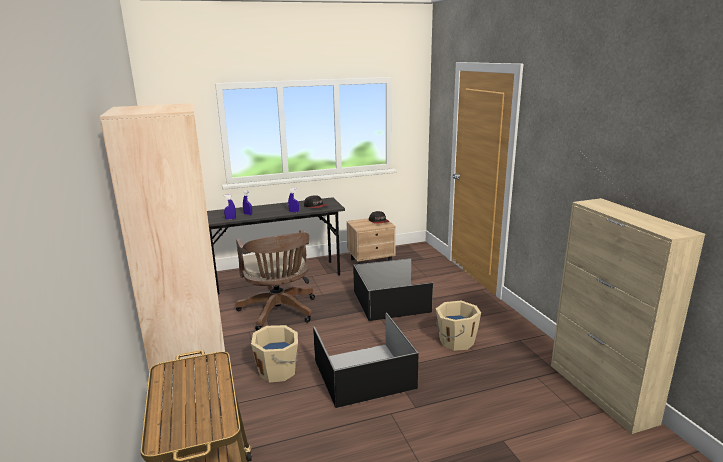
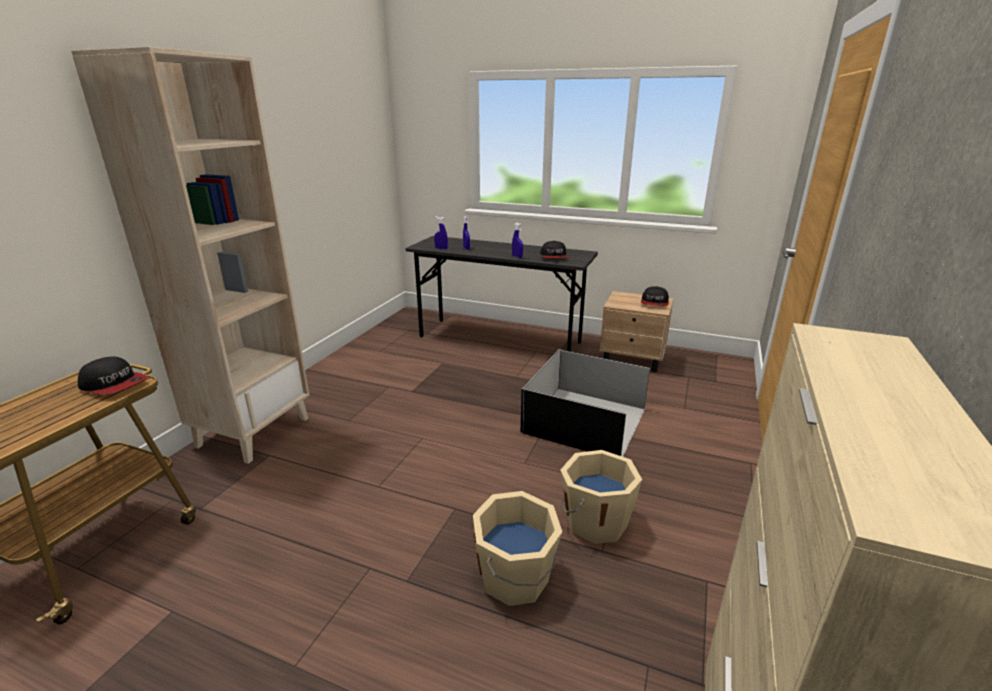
camera: 40 degrees right, 5 degrees up
brown office chair [235,230,315,330] -> none
beige bucket [251,325,298,383] -> beige bucket moved to [473,491,562,606]
black storage box [313,313,419,408] -> none
none -> cap [78,357,148,395]

